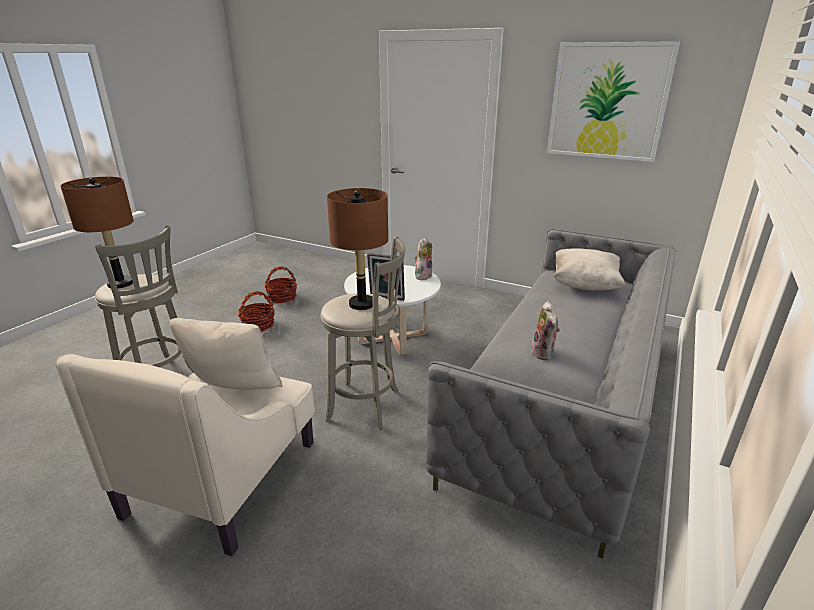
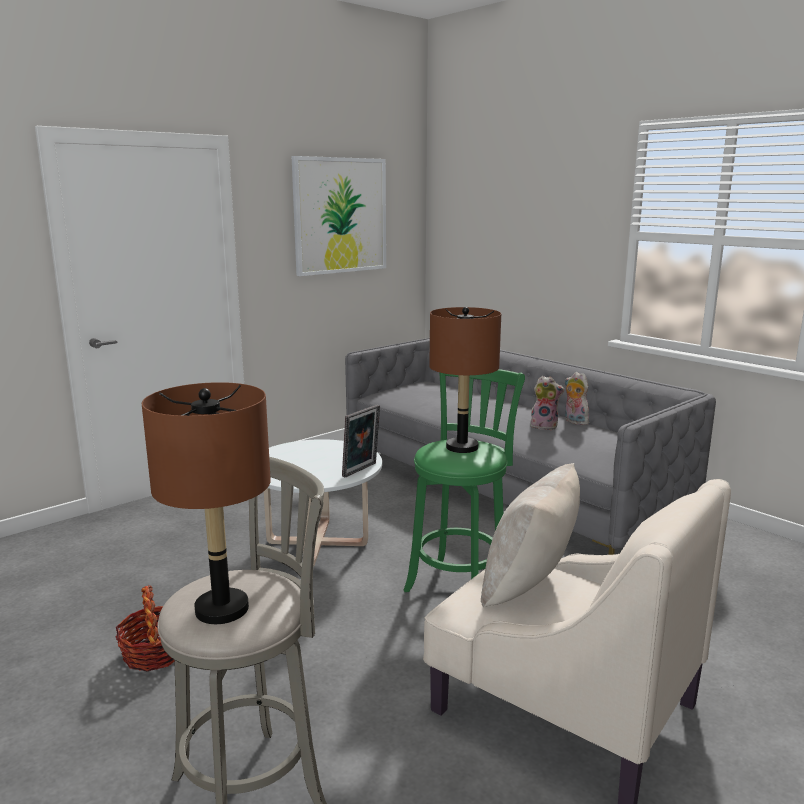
camera: 70 degrees left, 10 degrees down
basket [264,266,297,303] -> none
grey stool [321,236,405,430] -> green stool [404,369,525,592]
plush toy [415,238,432,280] -> plush toy moved to [564,372,589,425]
beige pillow [554,248,625,290] -> none

